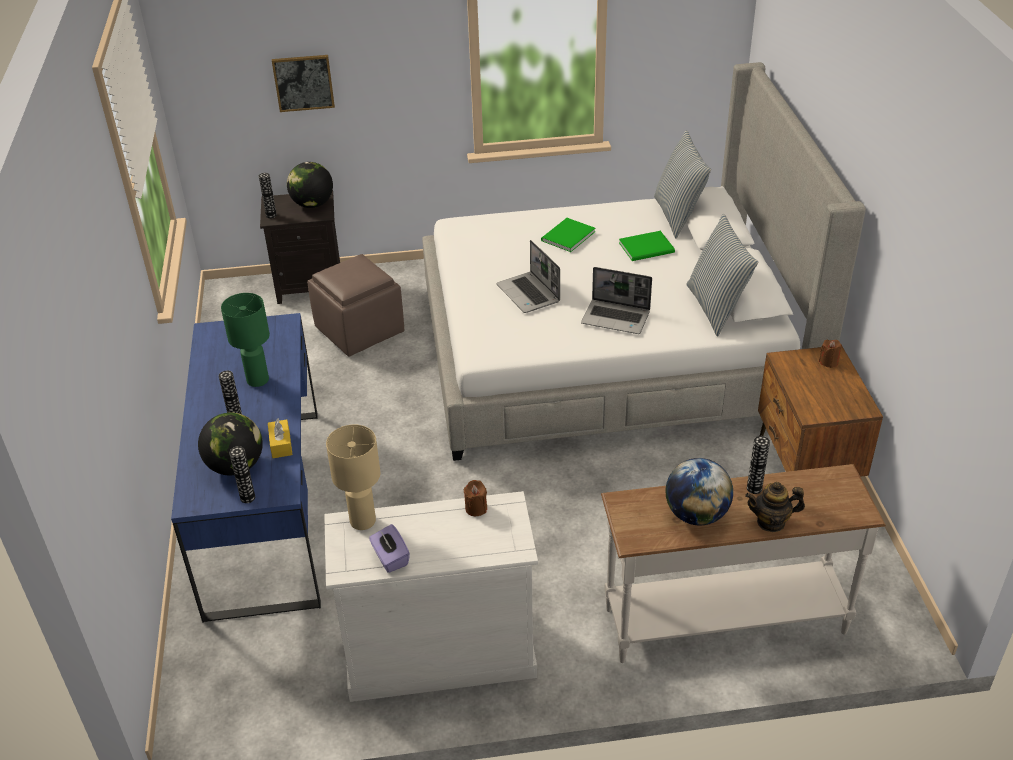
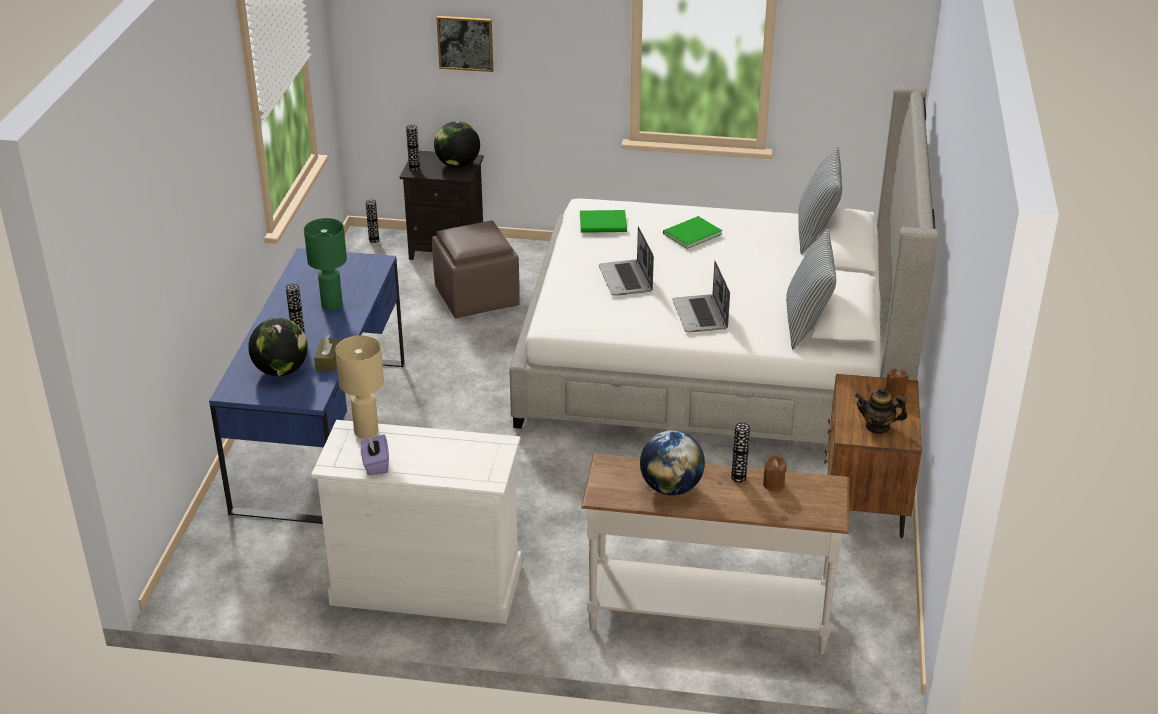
camera: 15 degrees right, 5 degrees down
vase [229,446,255,503] -> vase moved to [366,199,379,243]
yellow tissue box [268,418,292,458] -> brown tissue box [314,335,340,371]
brown candle [464,480,487,516] -> brown candle moved to [763,455,787,491]
laptop [581,267,652,334] -> laptop turned 45 degrees clockwise [672,261,730,332]
green book [619,231,675,261] -> green book moved to [580,210,627,233]
teapot [745,482,805,532] -> teapot moved to [855,387,907,434]

